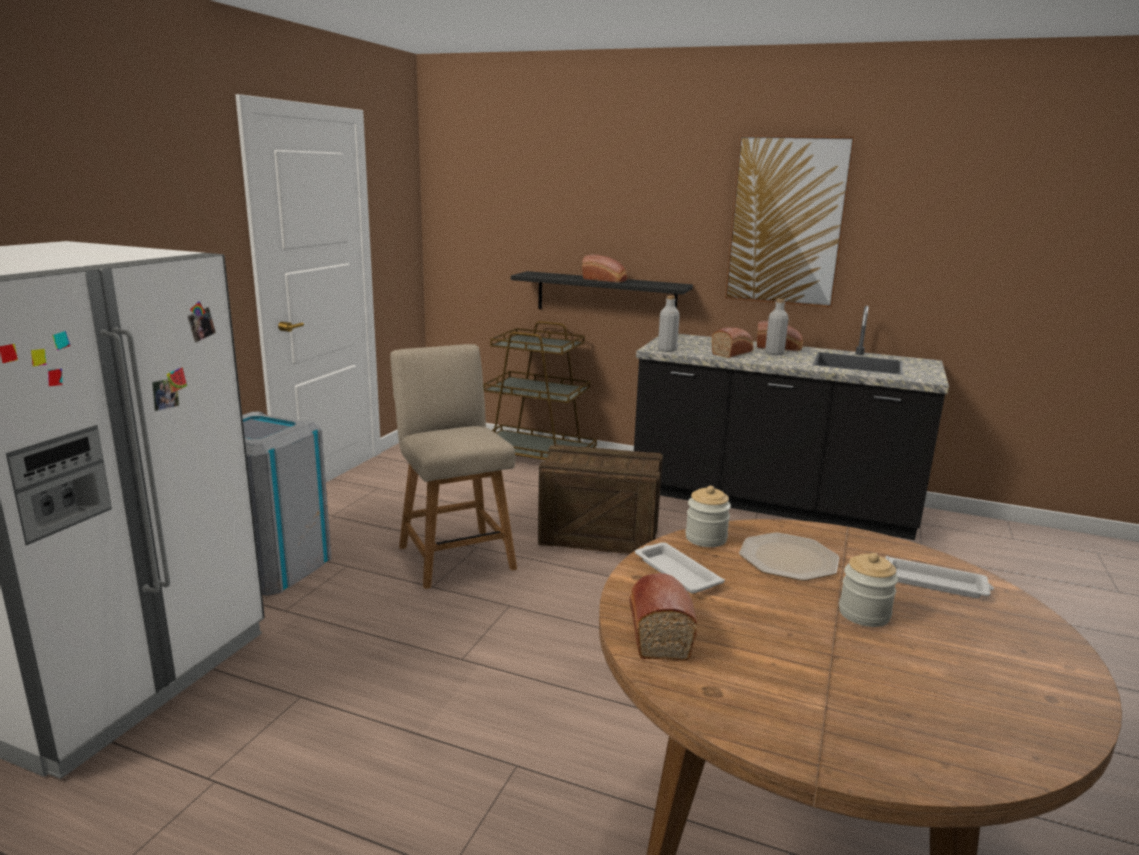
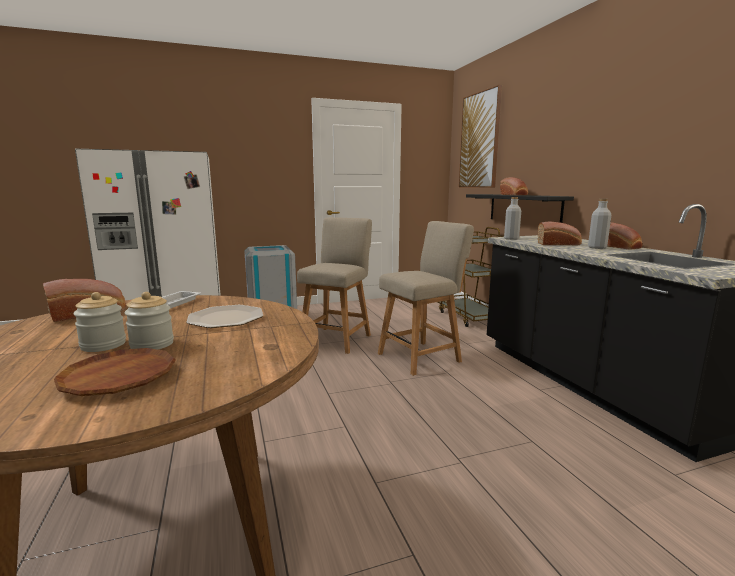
camera: 50 degrees right, 5 degrees down
crate [538,444,663,554] -> beige chair [378,221,474,376]
jar [685,486,731,547] -> jar moved to [73,292,126,352]
picture [725,135,855,308] -> picture moved to [459,85,502,188]
white tray [885,556,994,598] -> none
none -> brown plate [54,348,176,396]

